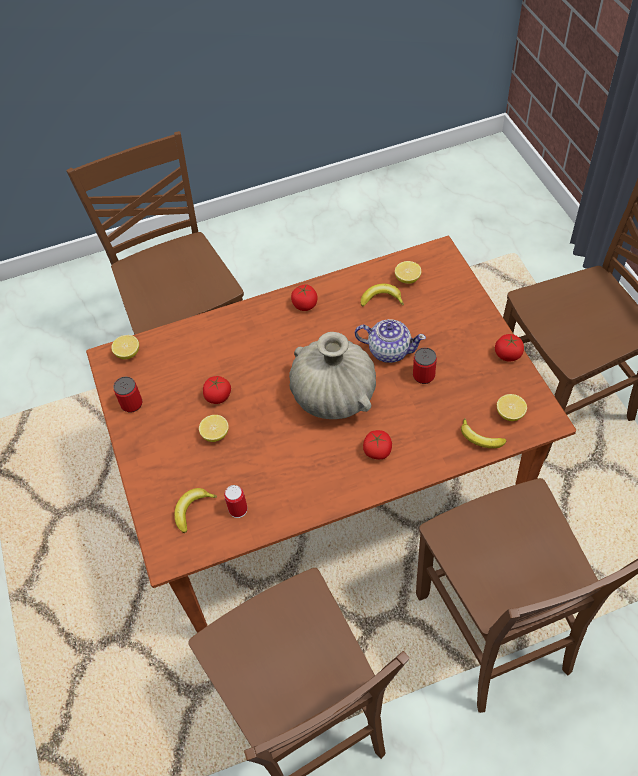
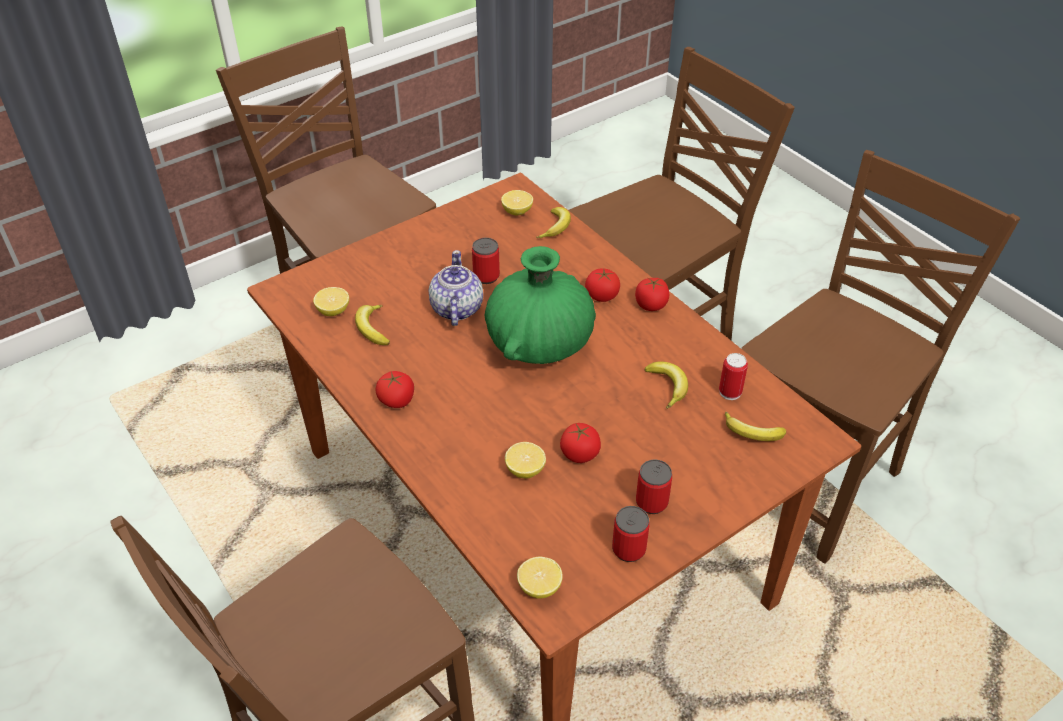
camera: 110 degrees left, 10 degrees down
lemon [199,415,229,442] -> lemon moved to [505,442,546,479]
beige vase [289,332,376,419] -> green vase [485,246,596,364]
tomato [495,334,524,362] -> tomato moved to [635,278,669,311]
none -> can [636,459,672,514]
none -> banana [645,361,688,409]

